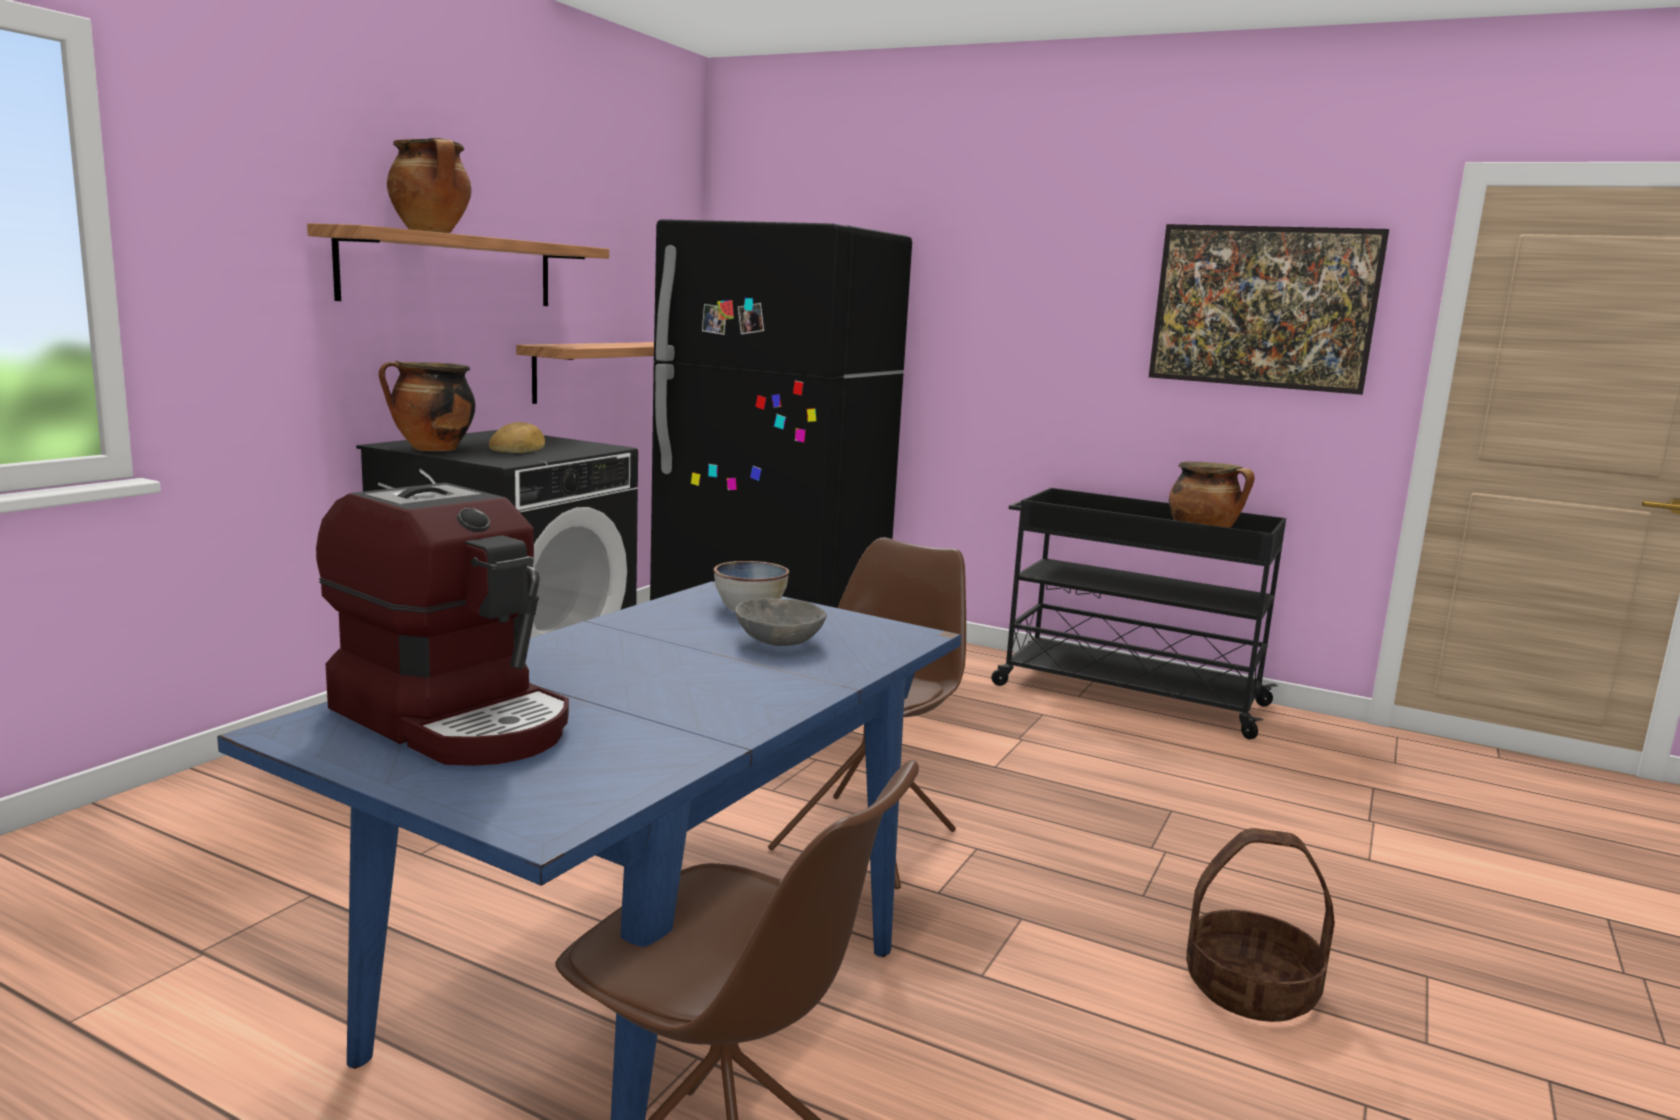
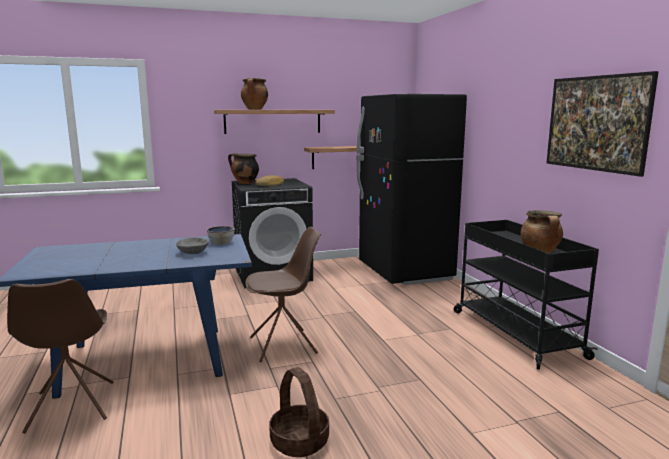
camera: 45 degrees right, 0 degrees up
coffee machine [316,483,569,766] -> none

